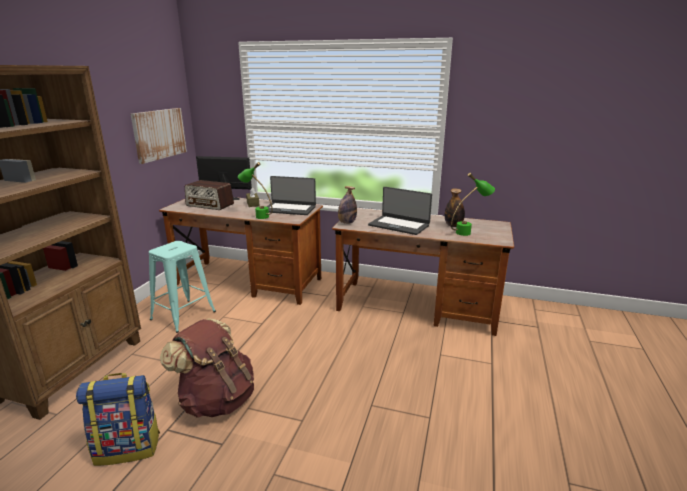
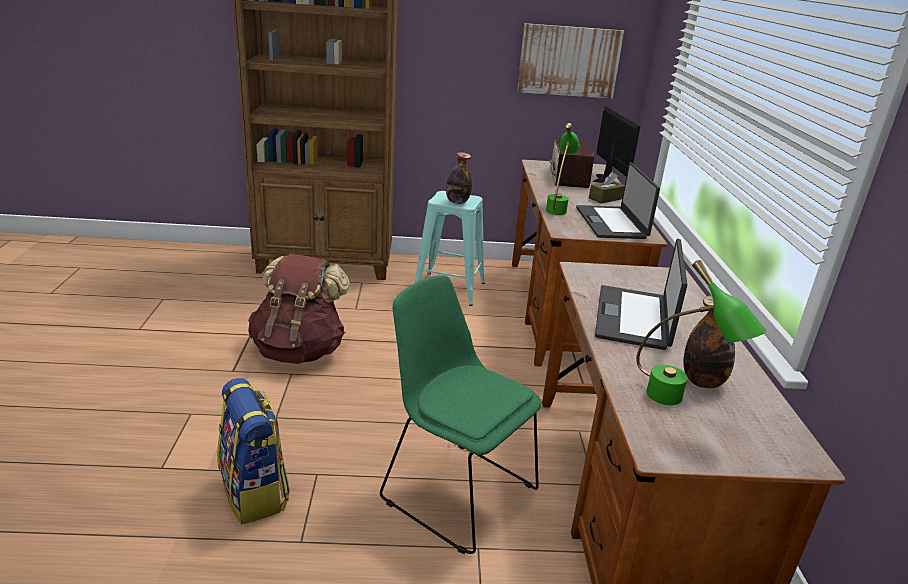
camera: 70 degrees right, 5 degrees up
backpack [76,373,160,466] -> backpack moved to [217,378,290,525]
bottle [338,186,357,224] -> bottle moved to [446,152,472,204]
none -> green chair [380,275,542,554]

